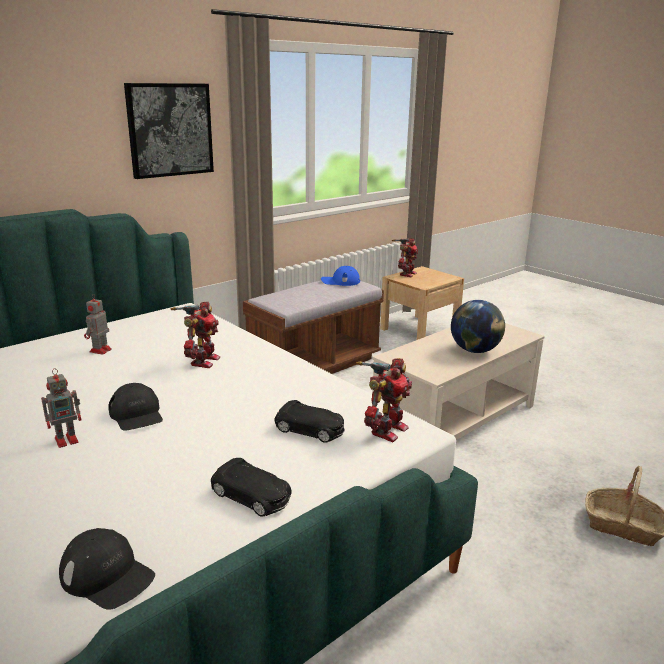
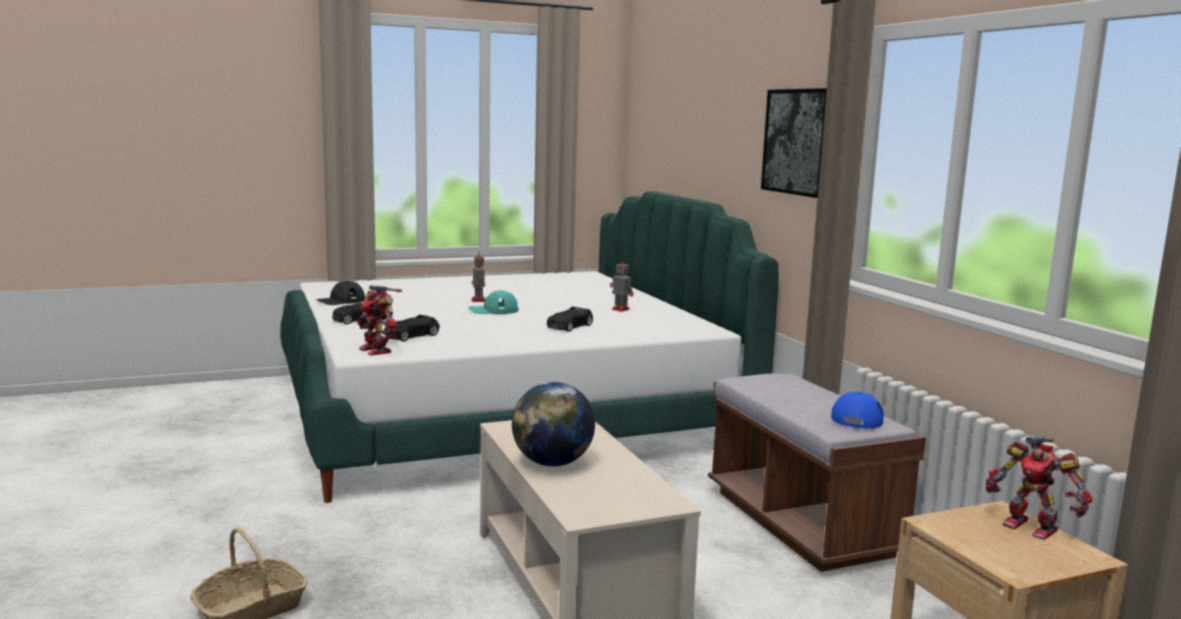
camera: 110 degrees right, 10 degrees down
black cap [108,383,163,431] -> turquoise cap [468,290,519,314]
toy robot [170,302,220,368] -> black toy car [547,307,593,332]

